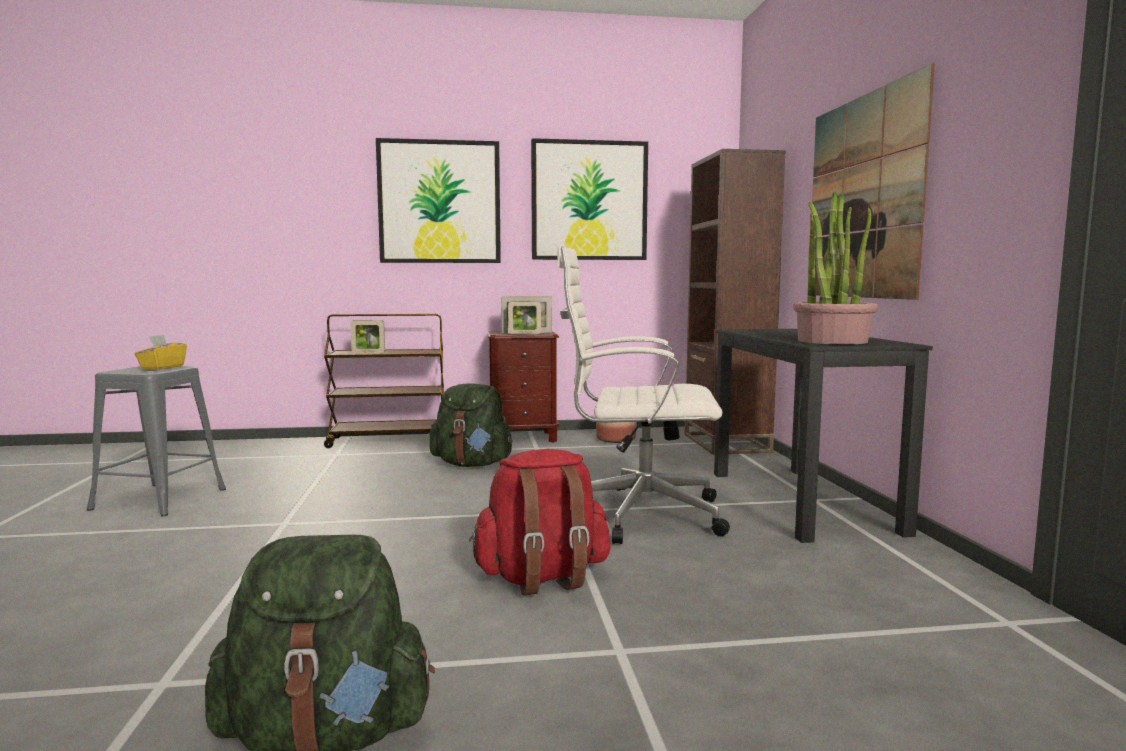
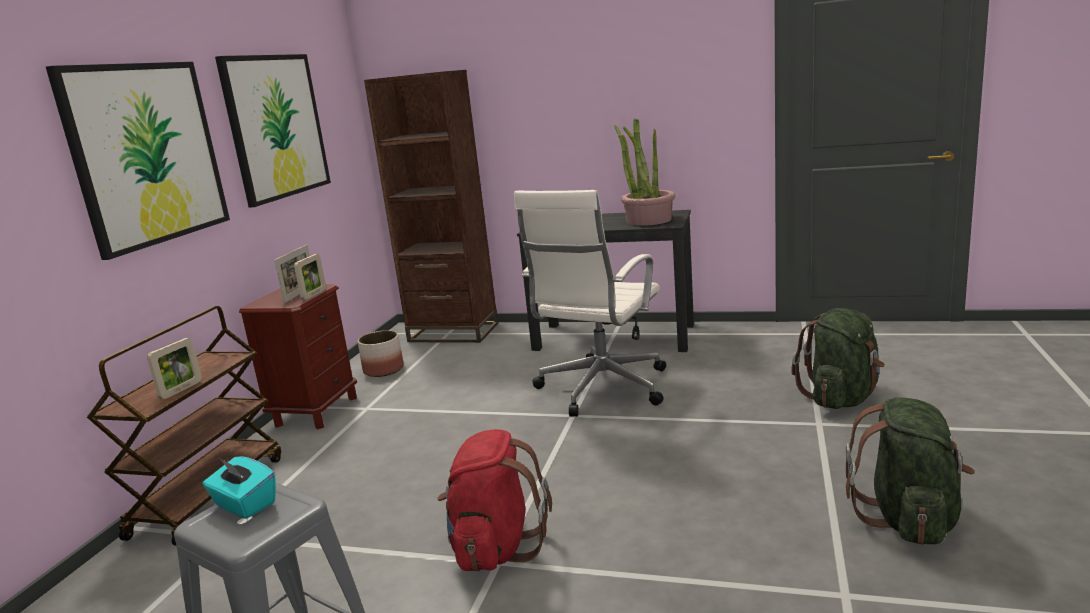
camera: 65 degrees left, 10 degrees up
yellow tissue box [135,335,187,369] -> turquoise tissue box [202,456,276,519]
green backpack [430,383,512,467] -> green backpack moved to [791,308,885,409]
red backpack [469,449,611,595] -> red backpack moved to [437,429,552,572]
picture [812,63,935,300] -> none

